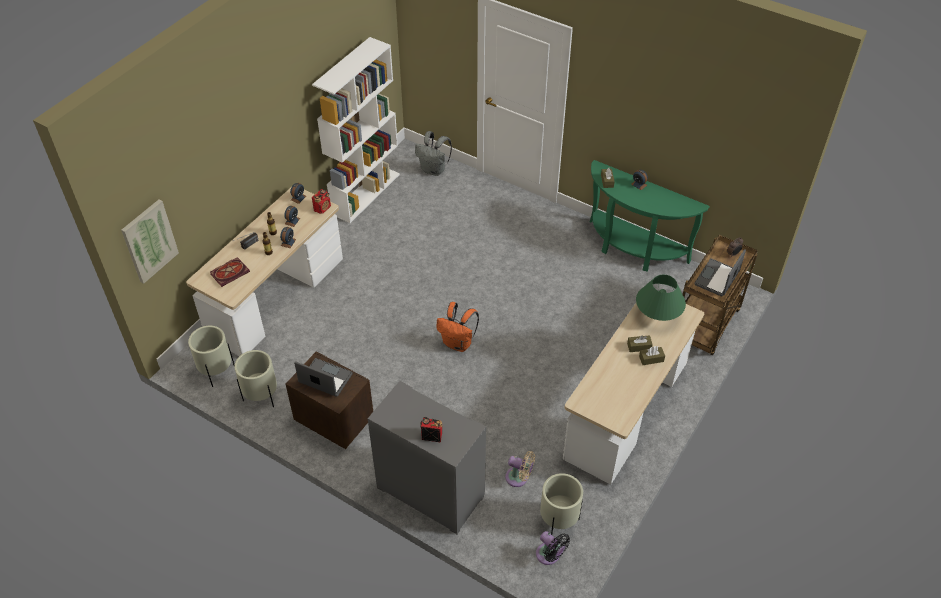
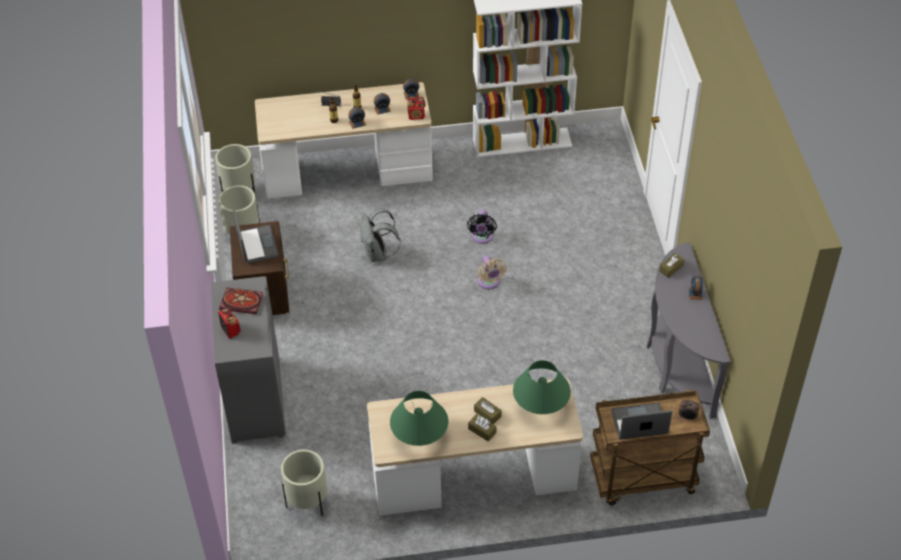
camera: 50 degrees right, 0 degrees up
picture [121,199,179,284] -> none
book [210,257,250,287] -> book moved to [219,288,263,314]
grey backpack [415,131,452,176] -> grey backpack moved to [360,208,401,262]
orange backpack [436,302,479,352] -> none
beige fan [505,451,535,487] -> beige fan moved to [478,255,507,289]
black fan [536,531,570,565] -> black fan moved to [467,210,497,244]
green console table [590,160,710,272] -> grey console table [647,242,731,419]
none -> green table lamp [390,391,448,446]

